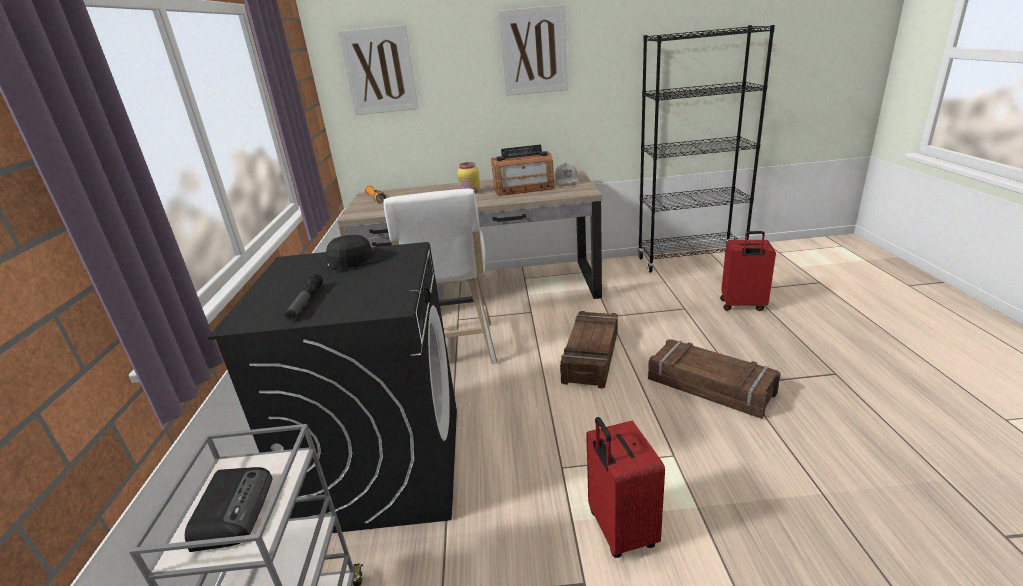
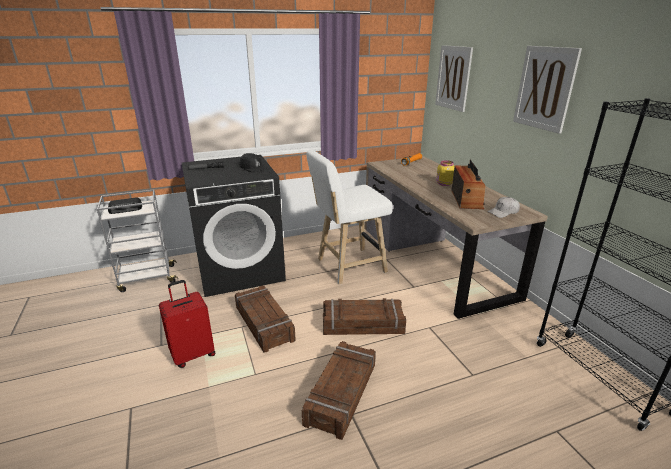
camera: 70 degrees right, 0 degrees up
radio [491,145,555,196] -> radio turned 150 degrees counterclockwise [452,160,485,209]
red suitcase [720,231,776,311] -> none
none -> crate [235,285,296,352]

